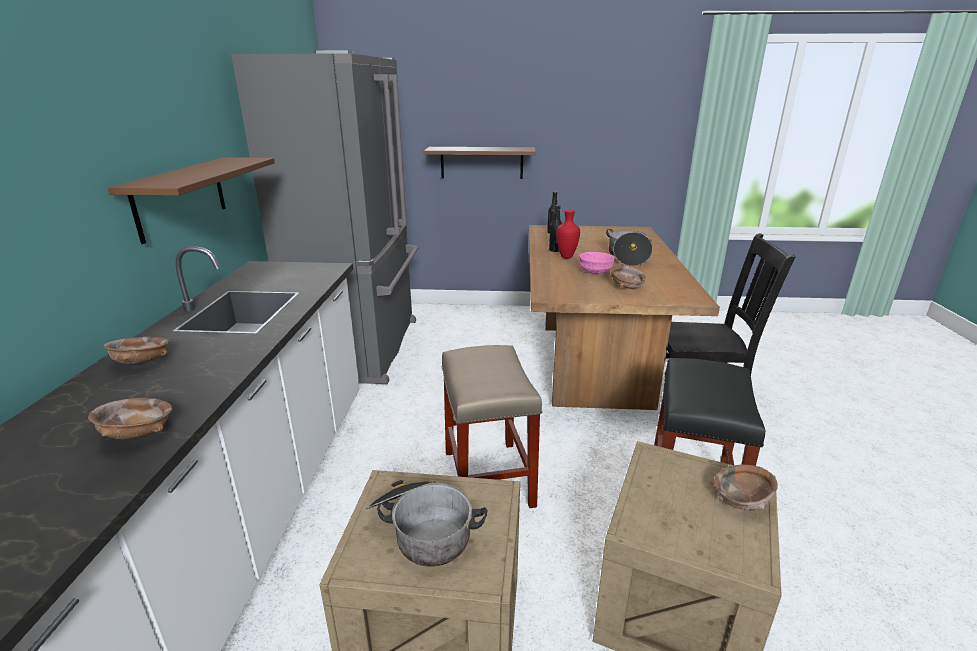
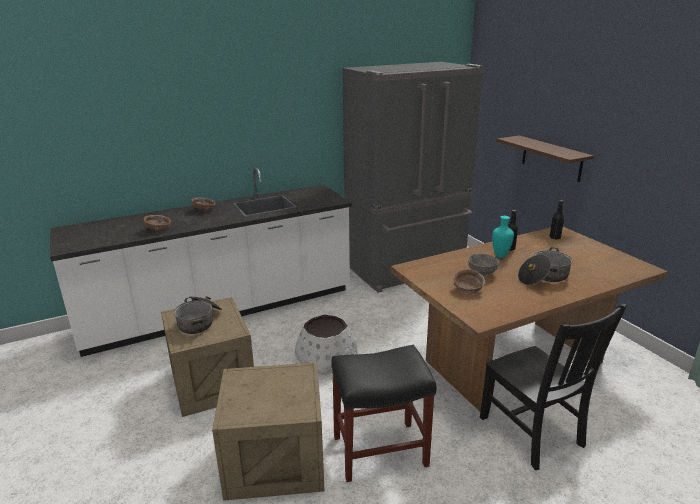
camera: 60 degrees right, 0 degrees up
brown shelf [108,157,275,244] -> none
beige stool [441,345,542,508] -> white planter [295,315,358,375]
red vase [557,210,580,259] -> turquoise vase [492,216,514,258]
pink bowl [579,252,615,274] -> grey bowl [468,253,499,275]
brown bowl [714,465,778,511] -> none

